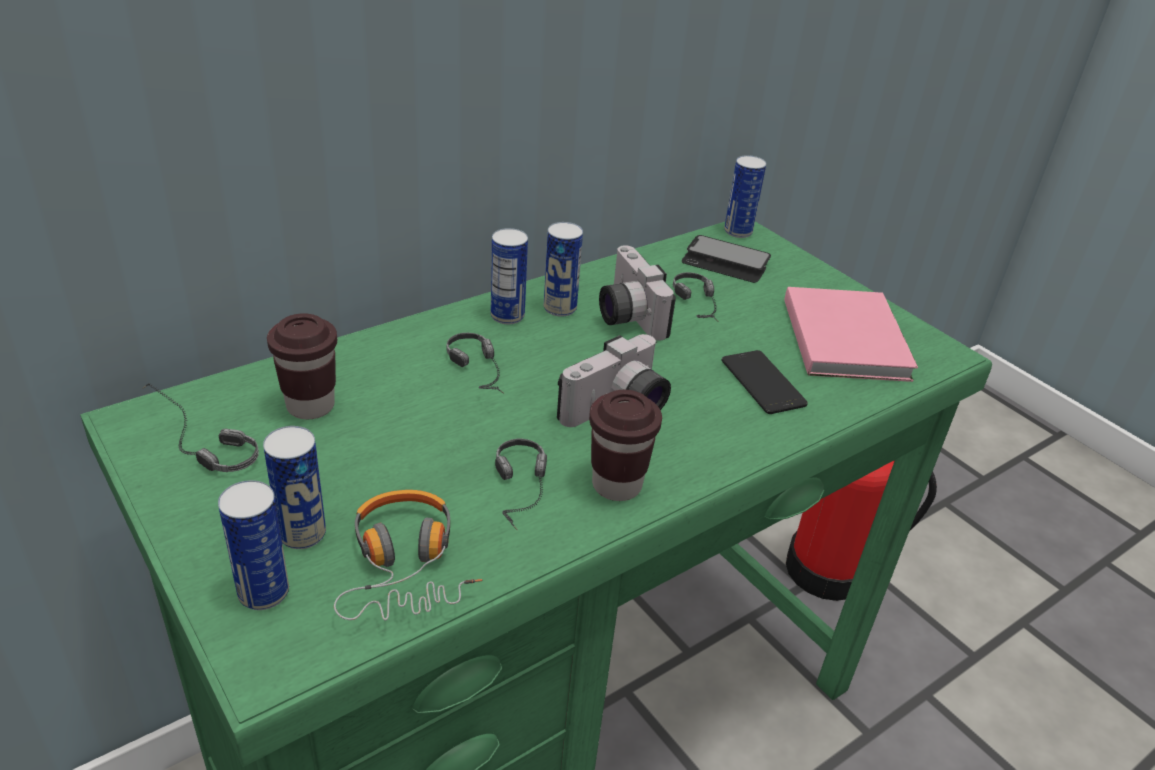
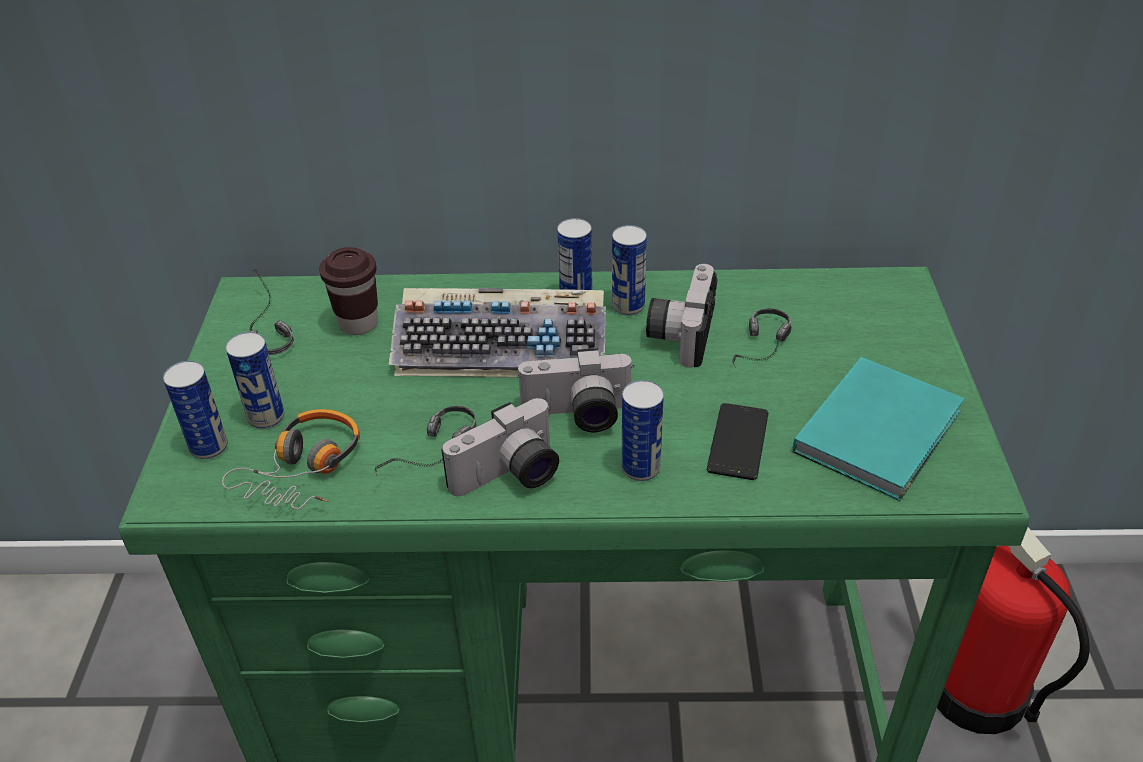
camera: 40 degrees right, 5 degrees up
headphones [446,333,505,394] -> keyboard [388,288,606,377]
brown cup [589,390,662,501] -> camera [441,398,559,496]
phone [682,235,771,283] -> none
can [724,155,766,238] -> can moved to [621,380,664,481]
pink book [784,287,918,382] -> turquoise book [792,357,964,501]

